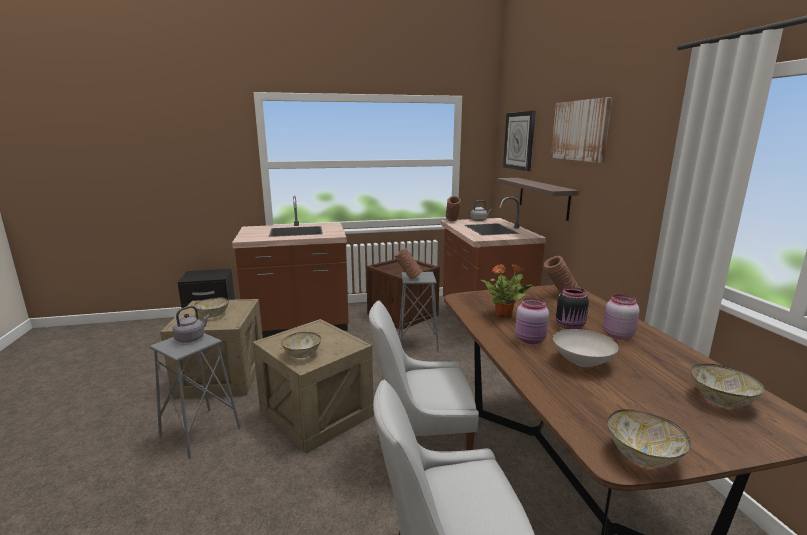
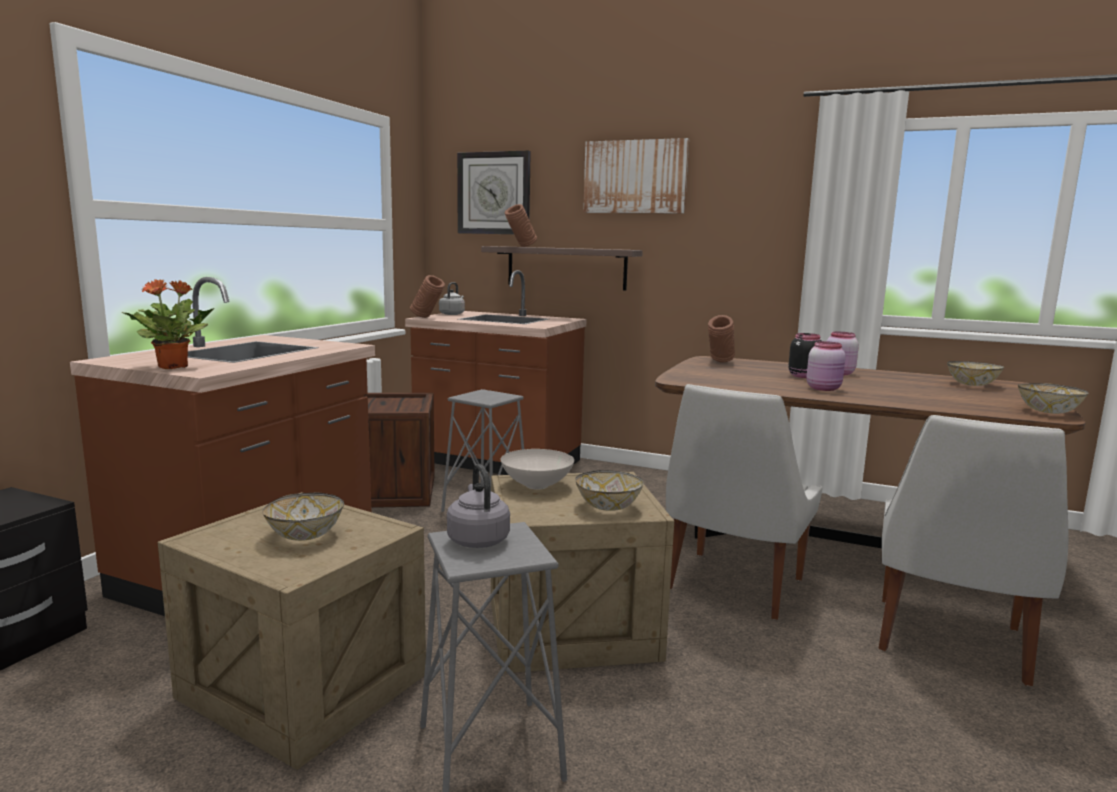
camera: 55 degrees left, 5 degrees down
brown vase [394,248,422,279] -> brown vase moved to [505,204,537,247]
potted plant [480,264,533,318] -> potted plant moved to [122,279,215,369]
white bowl [553,329,619,367] -> white bowl moved to [501,449,574,490]

